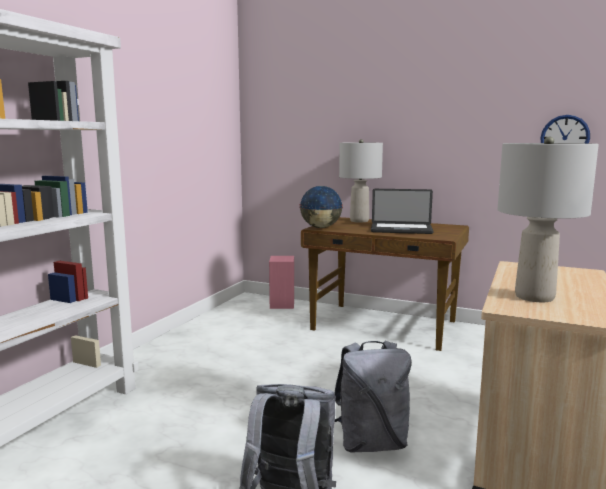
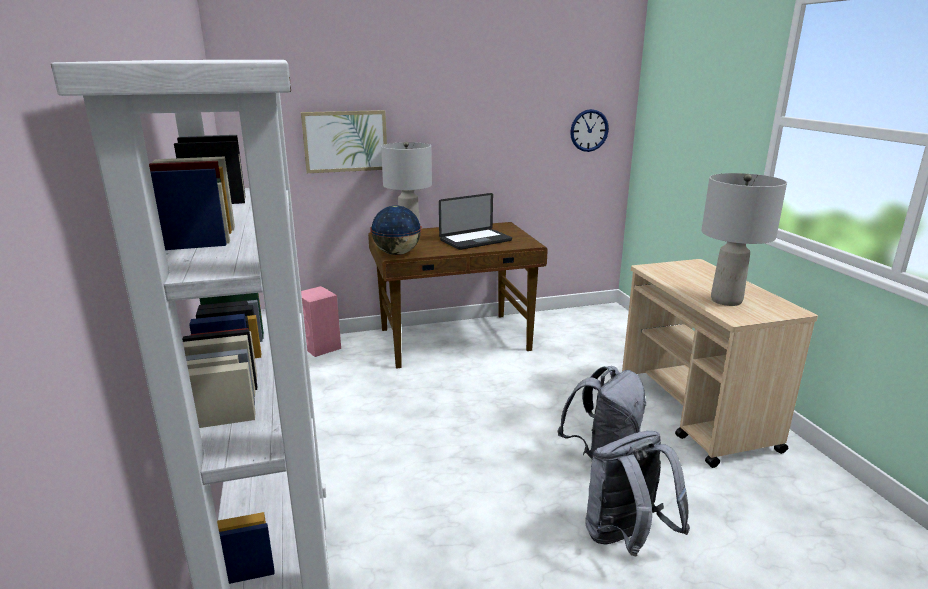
camera: 40 degrees left, 10 degrees up
none -> picture [301,110,387,173]

